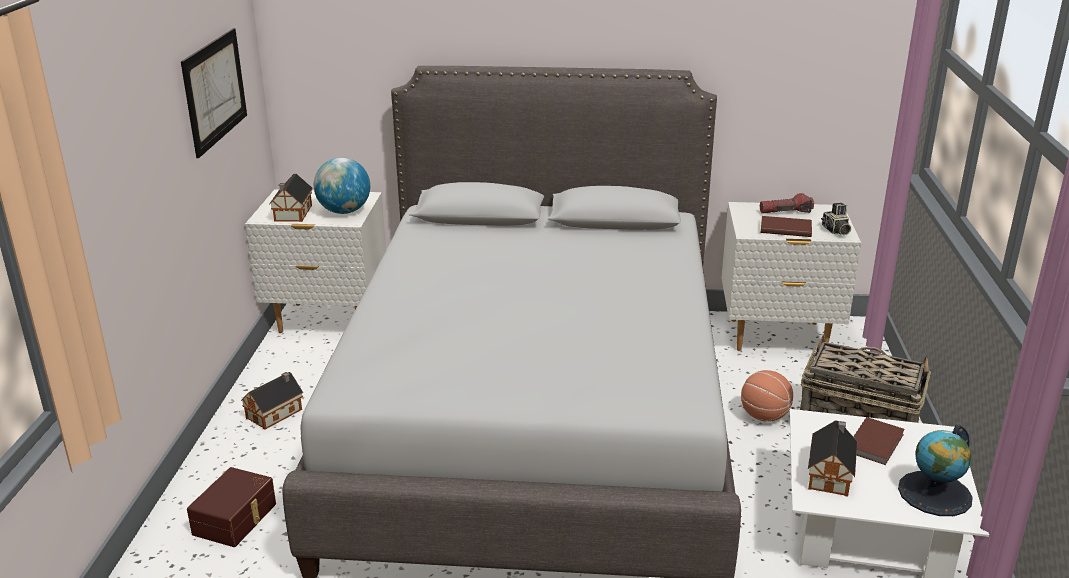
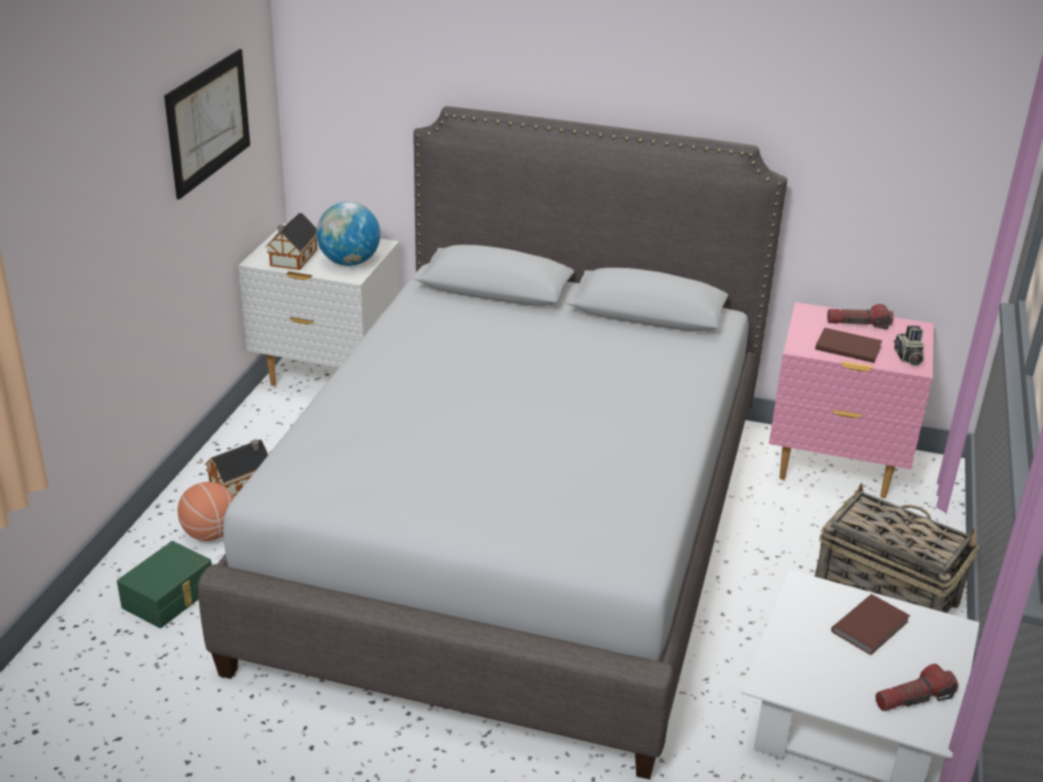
camera: 10 degrees right, 5 degrees up
brown storage box [187,467,276,547] -> green storage box [117,541,212,628]
white nightstand [722,202,861,351] -> pink nightstand [769,302,934,498]
basketball [741,370,793,422] -> basketball moved to [177,482,234,541]
toy house [808,420,857,497] -> none
globe [898,424,973,516] -> flashlight [875,664,959,711]

